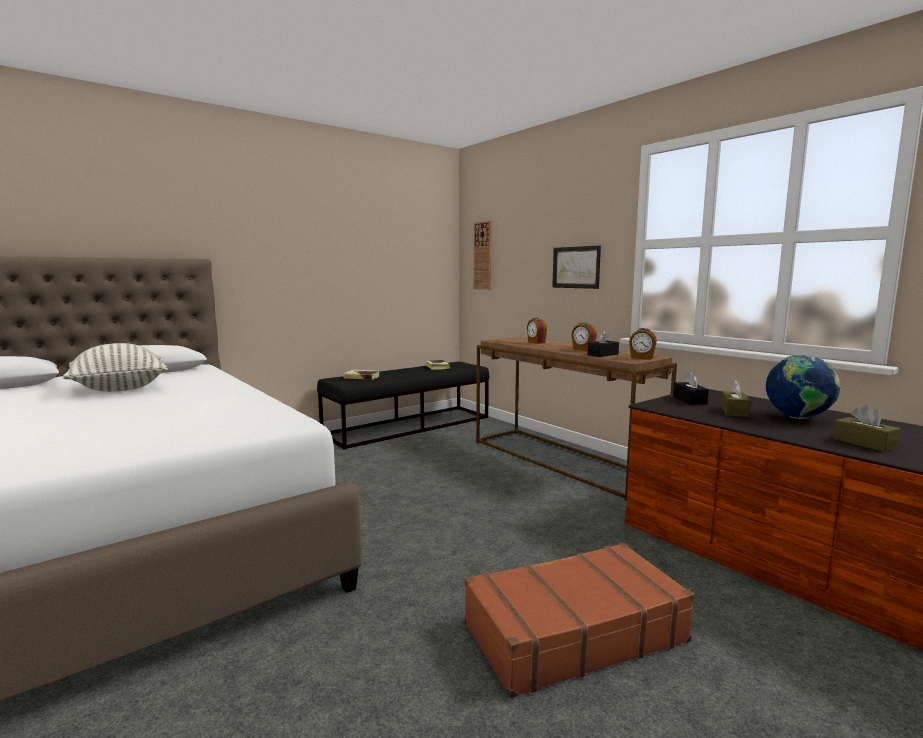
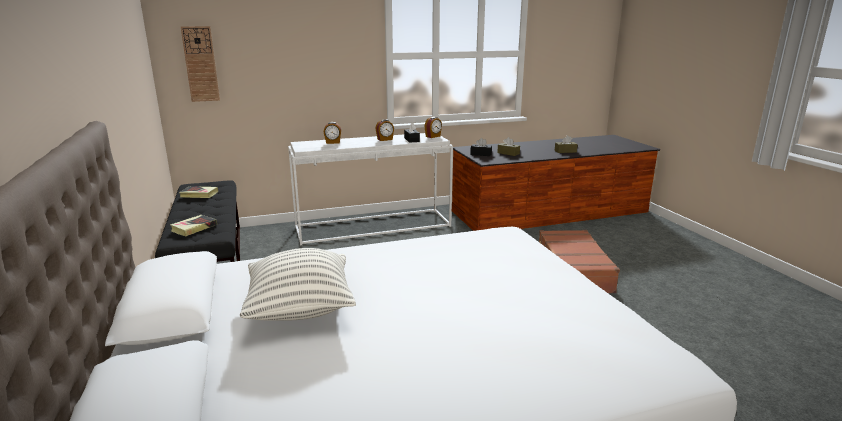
camera: 70 degrees left, 10 degrees up
brown console table [476,337,677,501] -> white console table [288,133,453,246]
picture [552,245,601,289] -> none
globe [766,355,841,419] -> none

